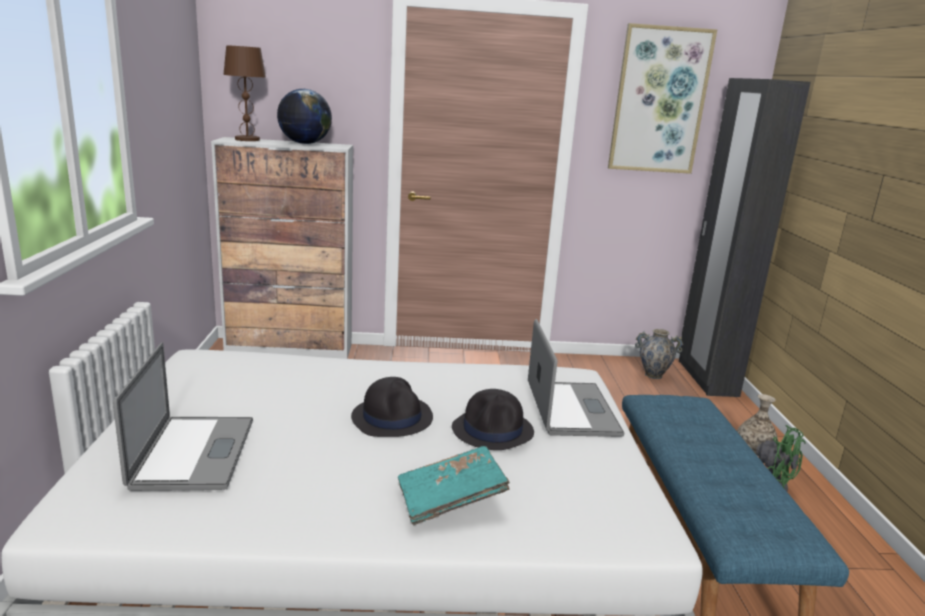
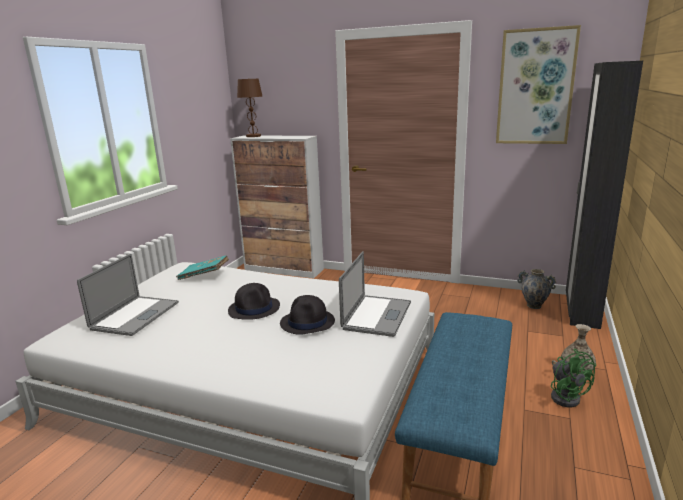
camera: 25 degrees right, 0 degrees up
globe [277,89,332,144] -> none
turquoise book [398,446,510,525] -> turquoise book moved to [176,255,229,280]

